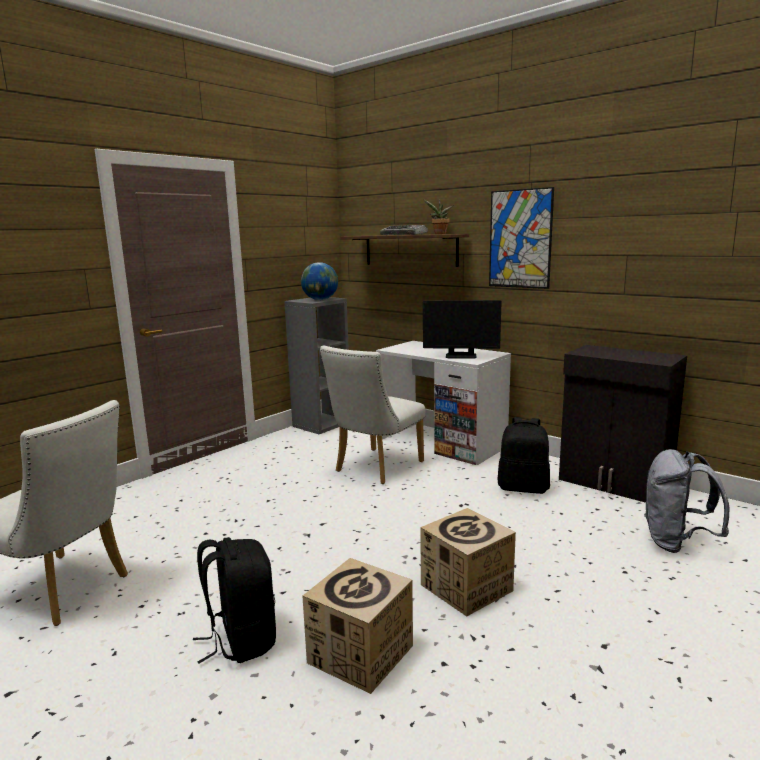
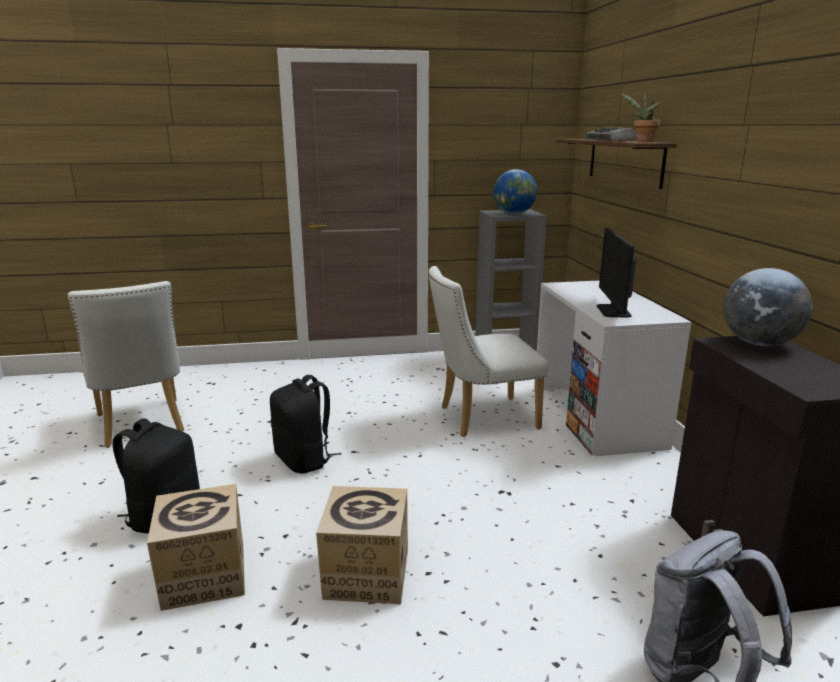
camera: 40 degrees right, 5 degrees up
monitor [423,300,502,359] -> monitor turned 45 degrees clockwise [597,228,636,317]
picture [489,187,554,289] -> none
black backpack [498,417,550,494] -> black backpack moved to [270,375,341,473]
none -> globe [723,268,813,346]

